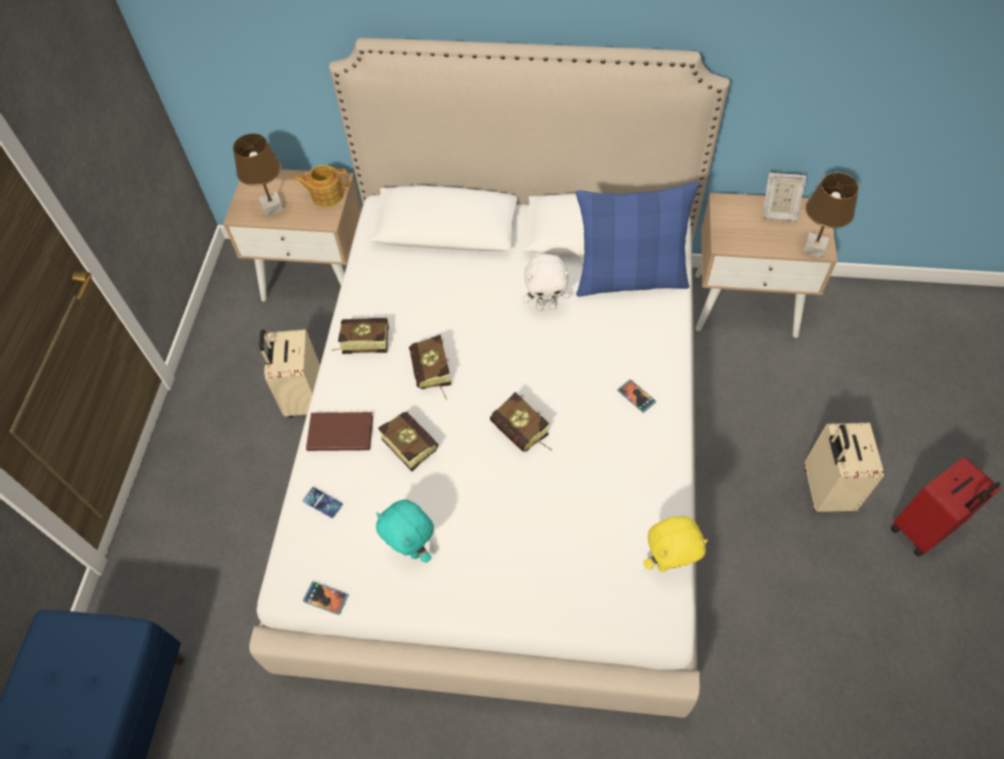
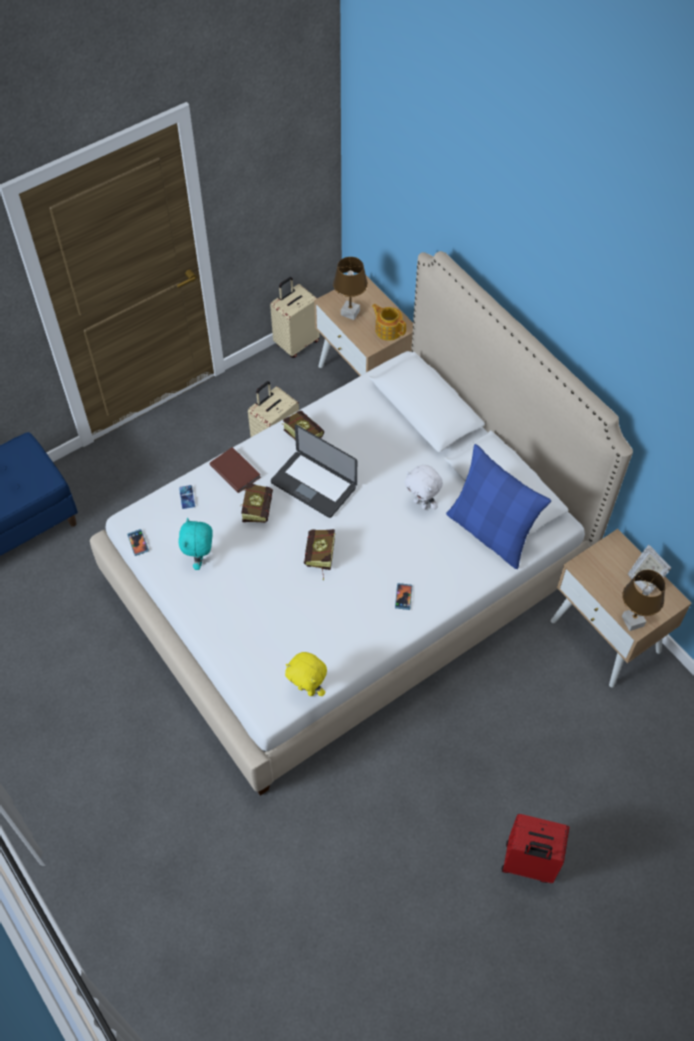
camera: 45 degrees right, 0 degrees up
book [409,335,451,400] -> laptop [271,424,357,518]
beige suitcase [804,423,884,512] -> beige suitcase moved to [270,277,320,358]

